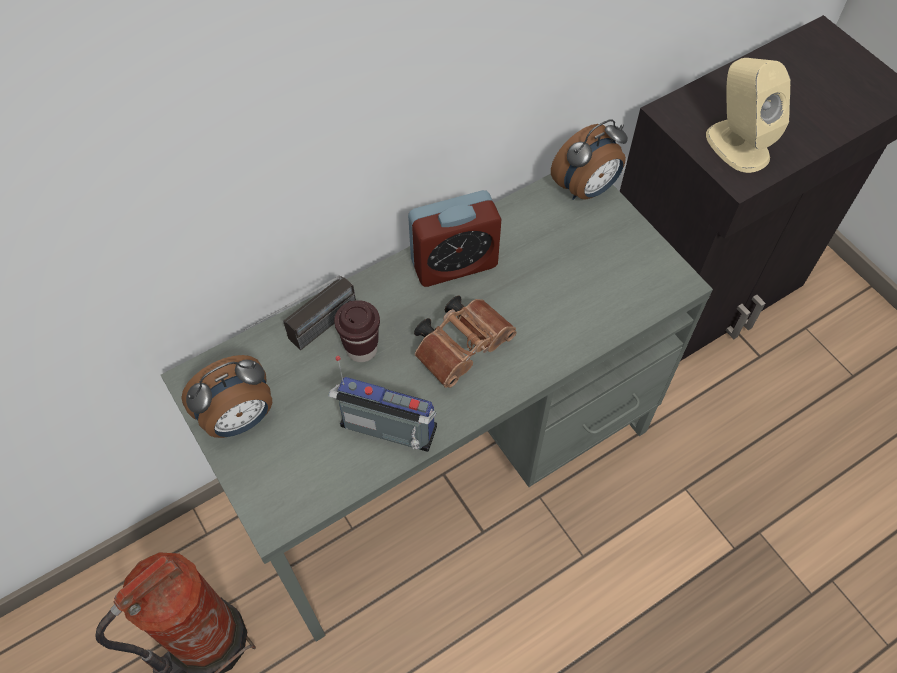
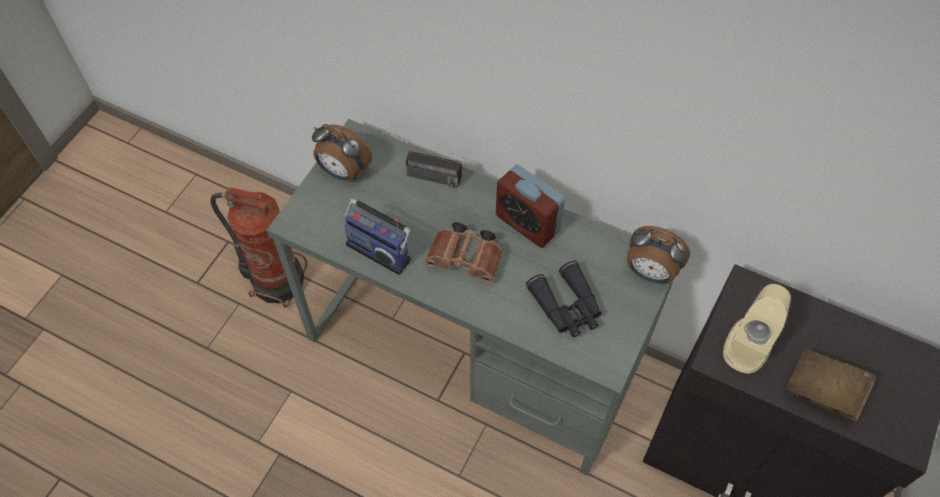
camera: 60 degrees right, 0 degrees up
radio [329,356,437,452] -> radio turned 135 degrees clockwise [345,198,411,275]
brown cup [334,300,380,362] -> none
none -> black binoculars [526,261,602,337]
none -> brown book [786,348,876,421]

